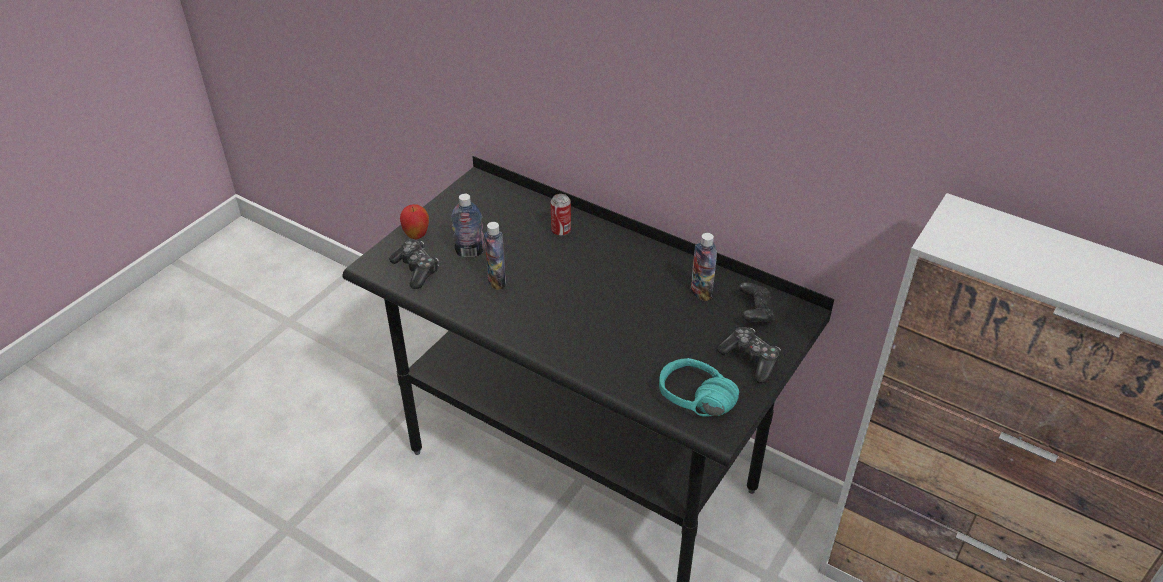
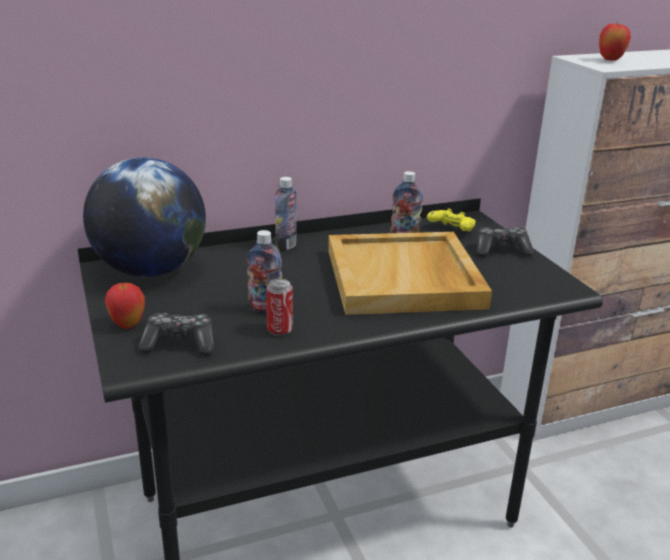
camera: 55 degrees left, 15 degrees down
bottle [451,194,485,258] -> bottle moved to [275,177,297,251]
can [551,194,571,237] -> can moved to [266,279,293,336]
turquoise headphones [659,358,739,417] -> none
black game controller [739,282,775,324] -> yellow game controller [427,208,476,231]
none -> globe [83,157,206,277]
none -> beige tray [328,232,492,315]
none -> apple [599,22,631,61]

